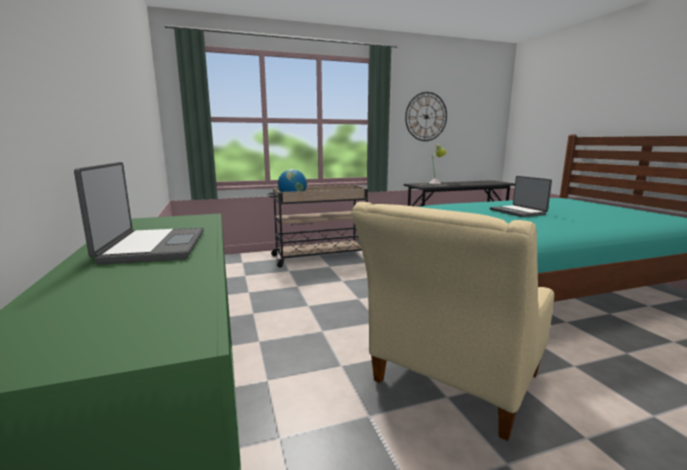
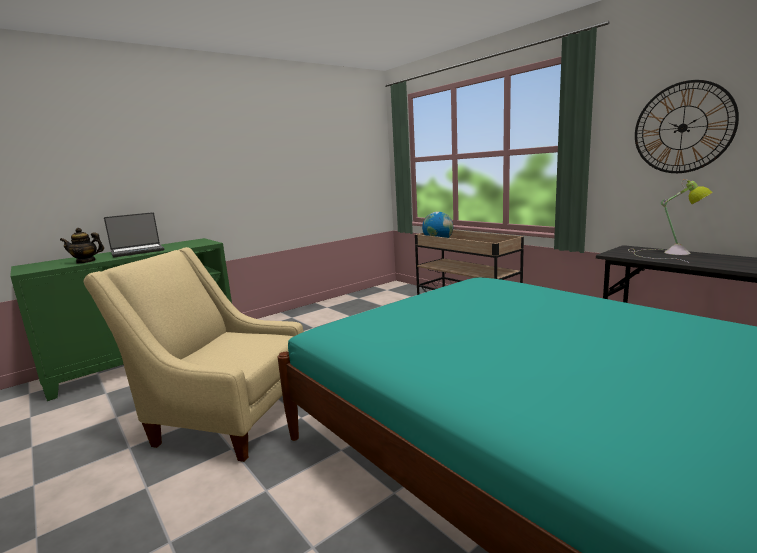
camera: 70 degrees right, 0 degrees up
laptop [490,176,552,217] -> none
none -> teapot [60,228,104,264]

